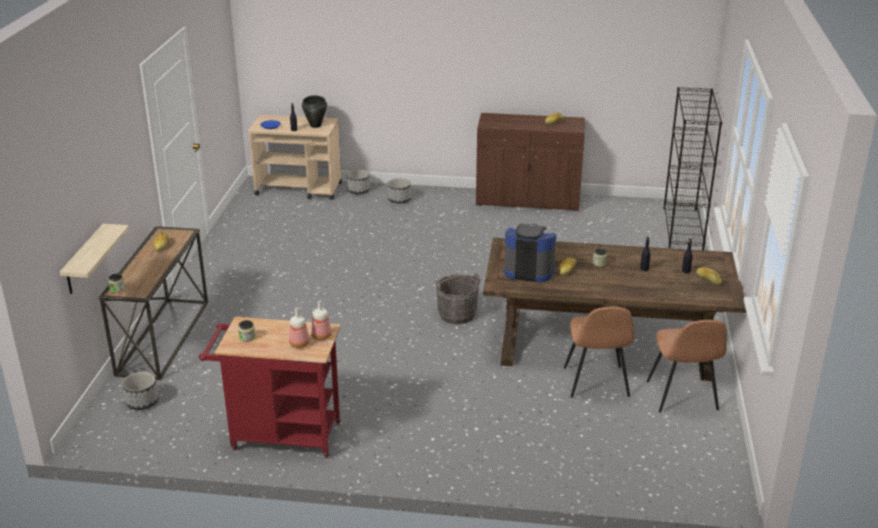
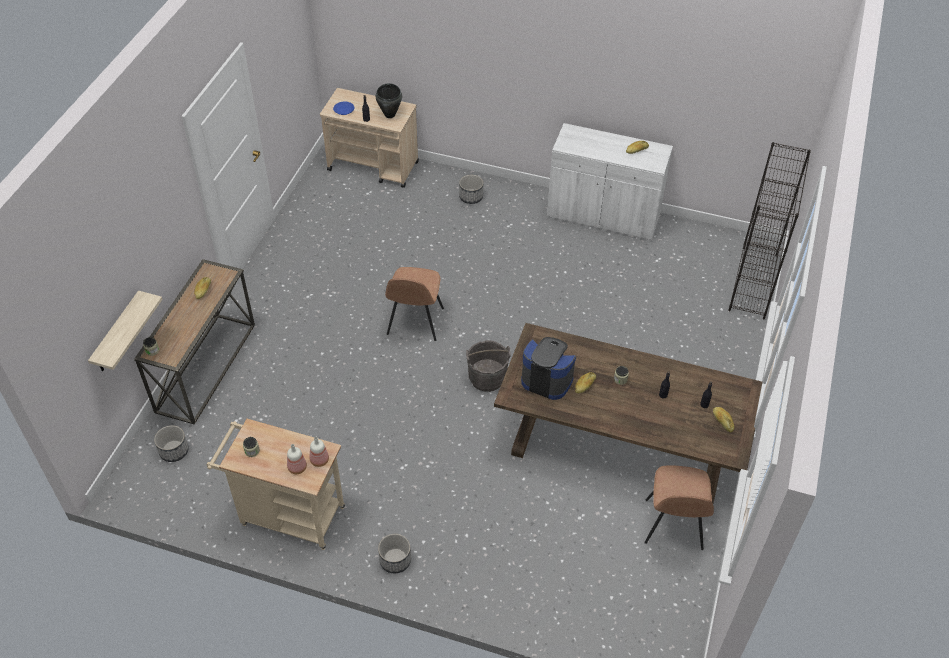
camera: 10 degrees right, 20 degrees up
red cart [199,317,341,458] -> beige cart [207,419,345,550]
planter [347,169,370,194] -> planter moved to [378,534,411,573]
brown cabinet [476,113,585,211] -> white cabinet [547,123,673,240]
brown chair [564,307,634,398] -> brown chair moved to [385,267,444,341]

